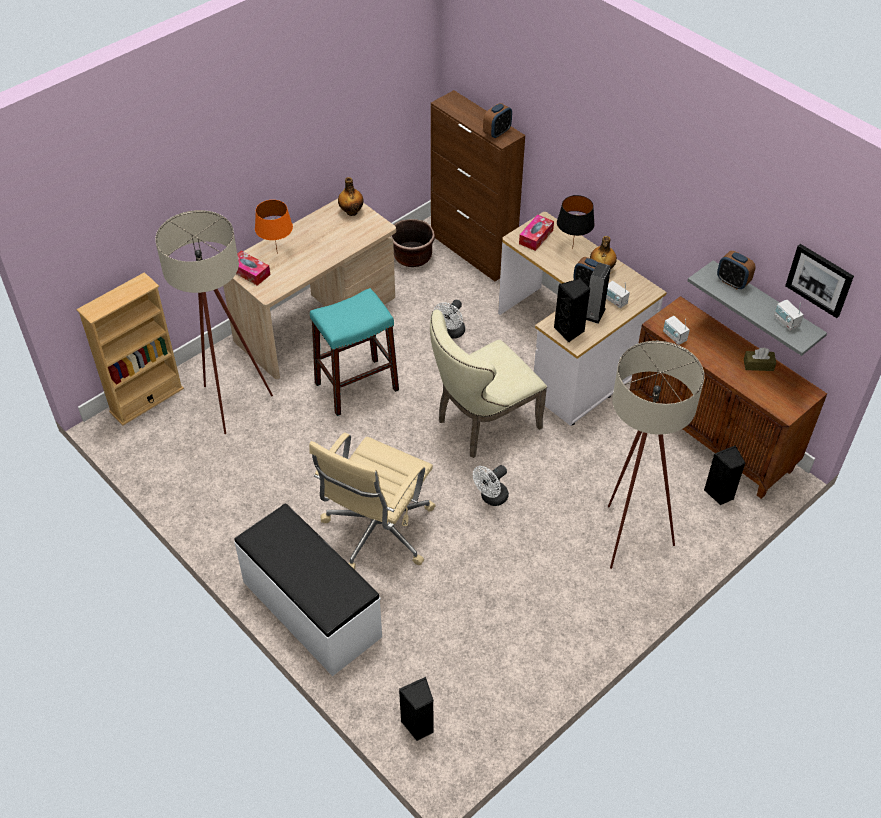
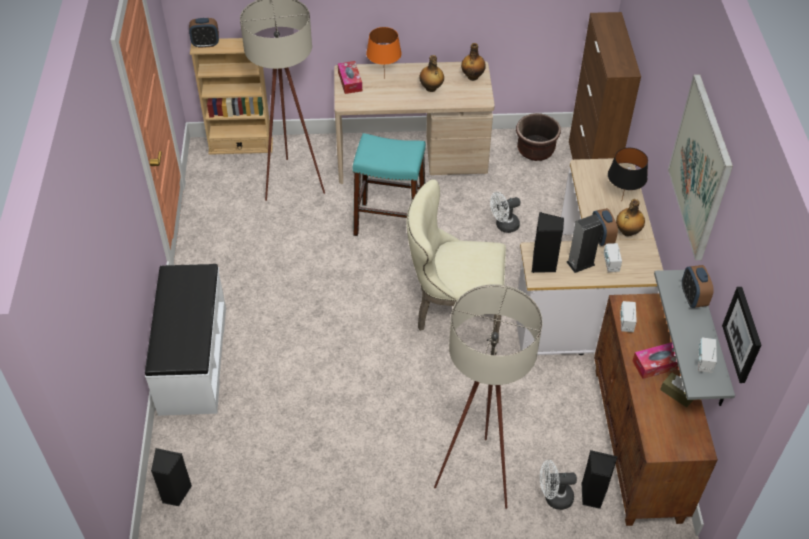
camera: 40 degrees right, 0 degrees up
beige office chair [309,433,436,570] -> none
white fan [473,465,509,506] -> white fan moved to [540,460,577,510]
alarm clock [483,103,512,139] -> alarm clock moved to [189,18,219,48]
tissue box [519,214,554,251] -> tissue box moved to [632,342,679,379]
none -> bottle [419,55,444,92]
none -> picture [668,74,733,260]

